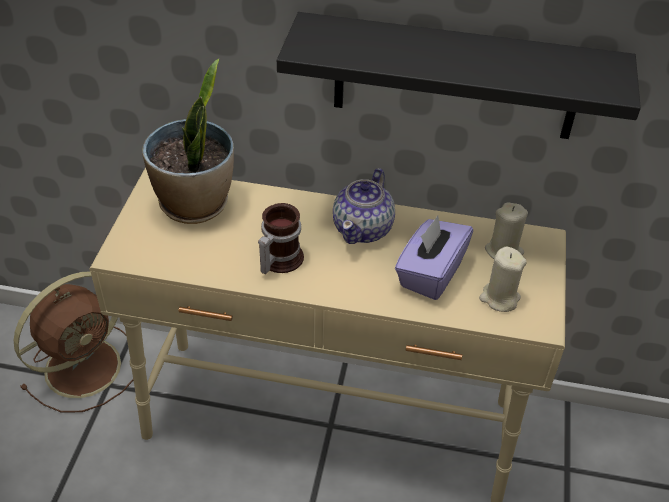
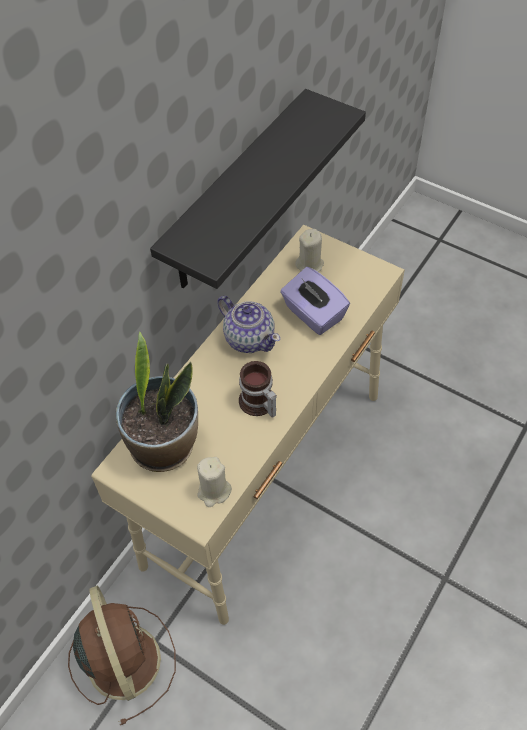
camera: 65 degrees left, 10 degrees up
beige candle [479,246,527,312] -> beige candle moved to [197,457,232,507]

